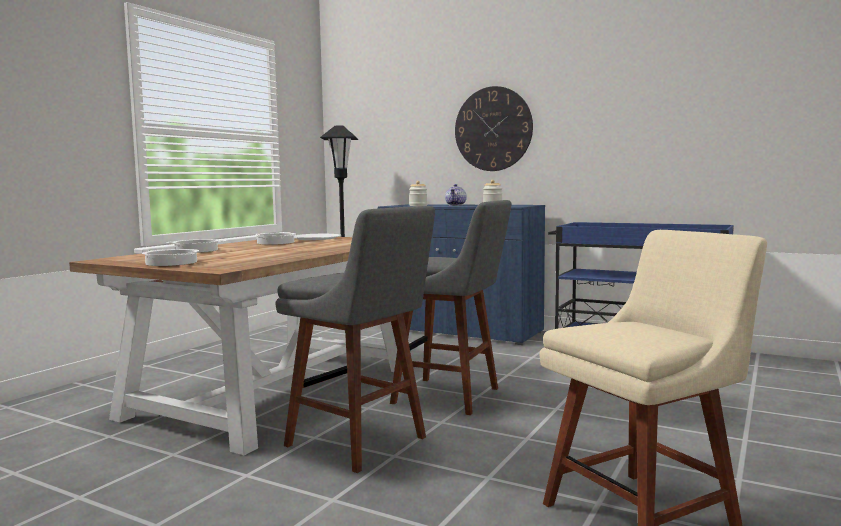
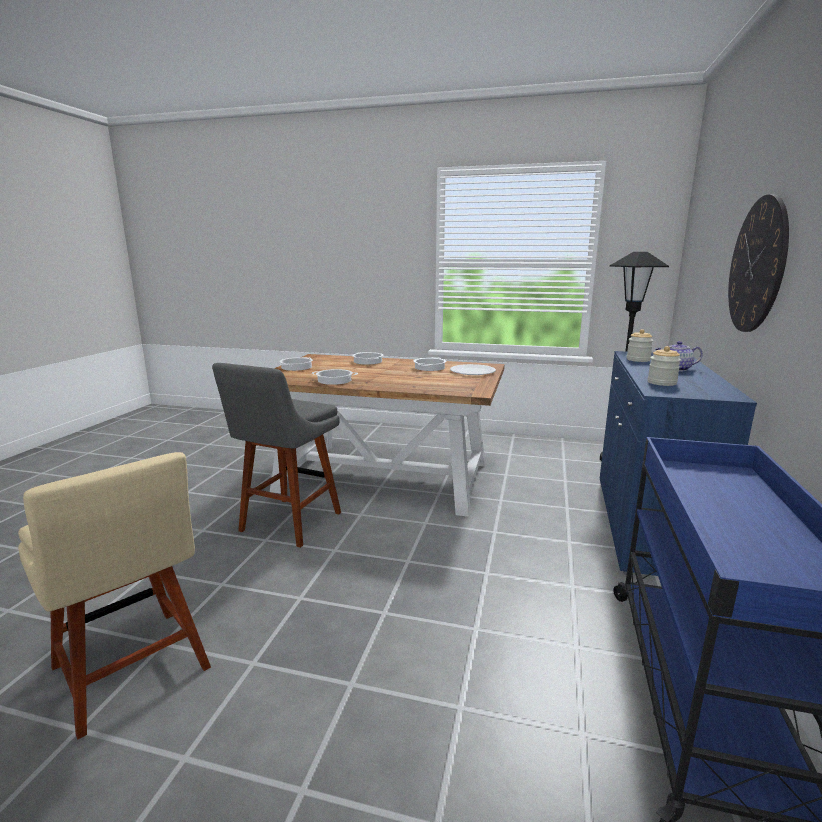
camera: 75 degrees right, 10 degrees up
grey stool [390,200,512,415] -> none
none -> cooking pot [311,369,358,385]

